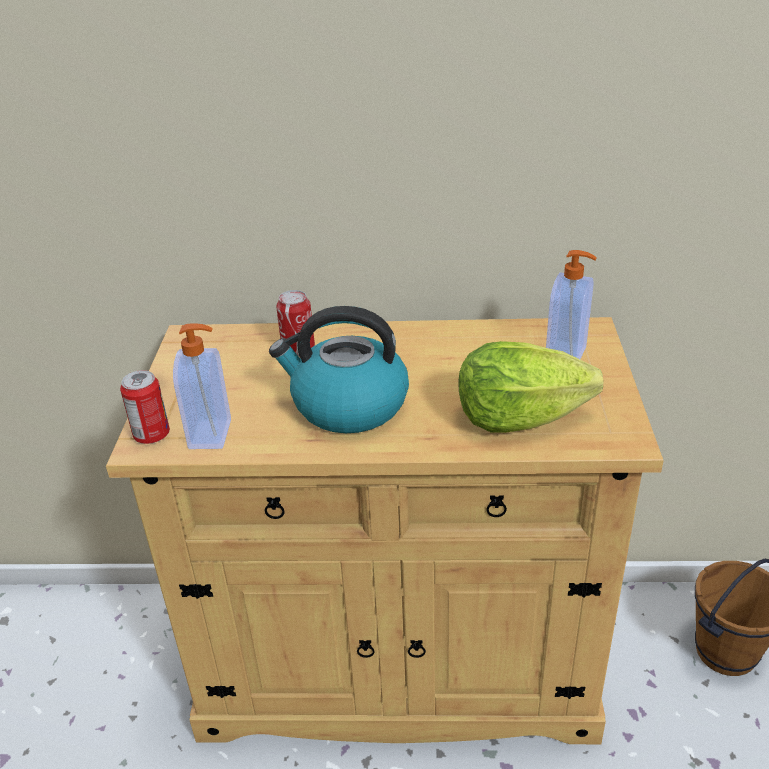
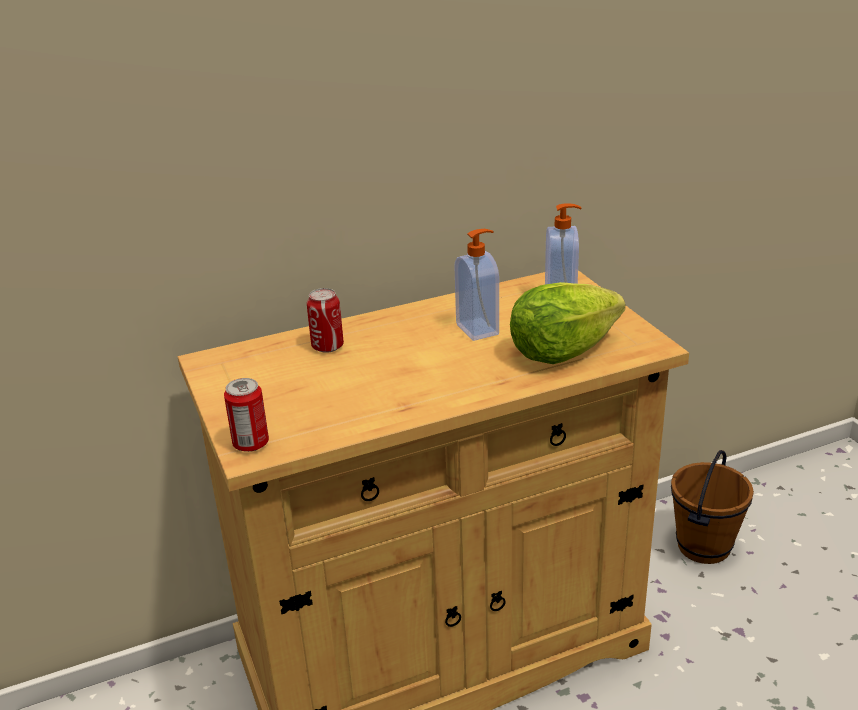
camera: 25 degrees left, 5 degrees down
soap dispenser [173,323,231,449] -> soap dispenser moved to [454,229,499,341]
kettle [269,306,409,433] -> none

